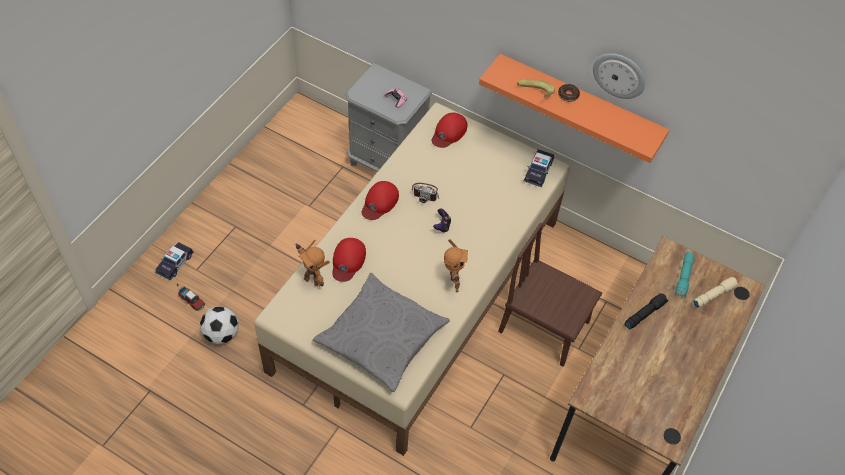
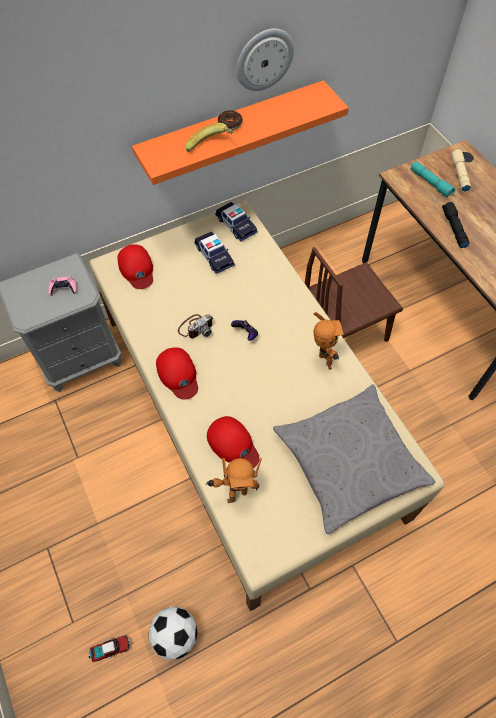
camera: 55 degrees left, 5 degrees up
toy car [155,242,194,281] -> toy car moved to [194,231,235,274]
toy robot [444,239,468,292] -> toy robot turned 45 degrees clockwise [313,312,344,370]

